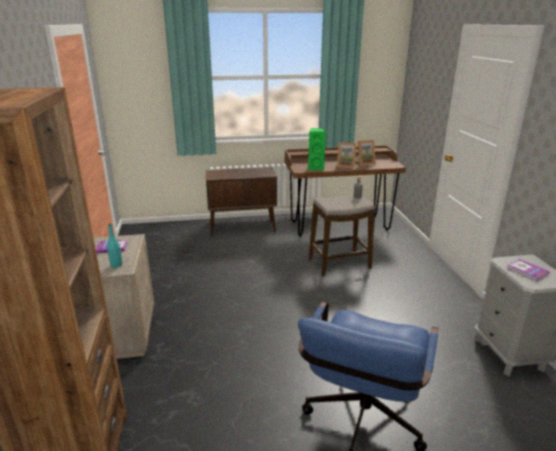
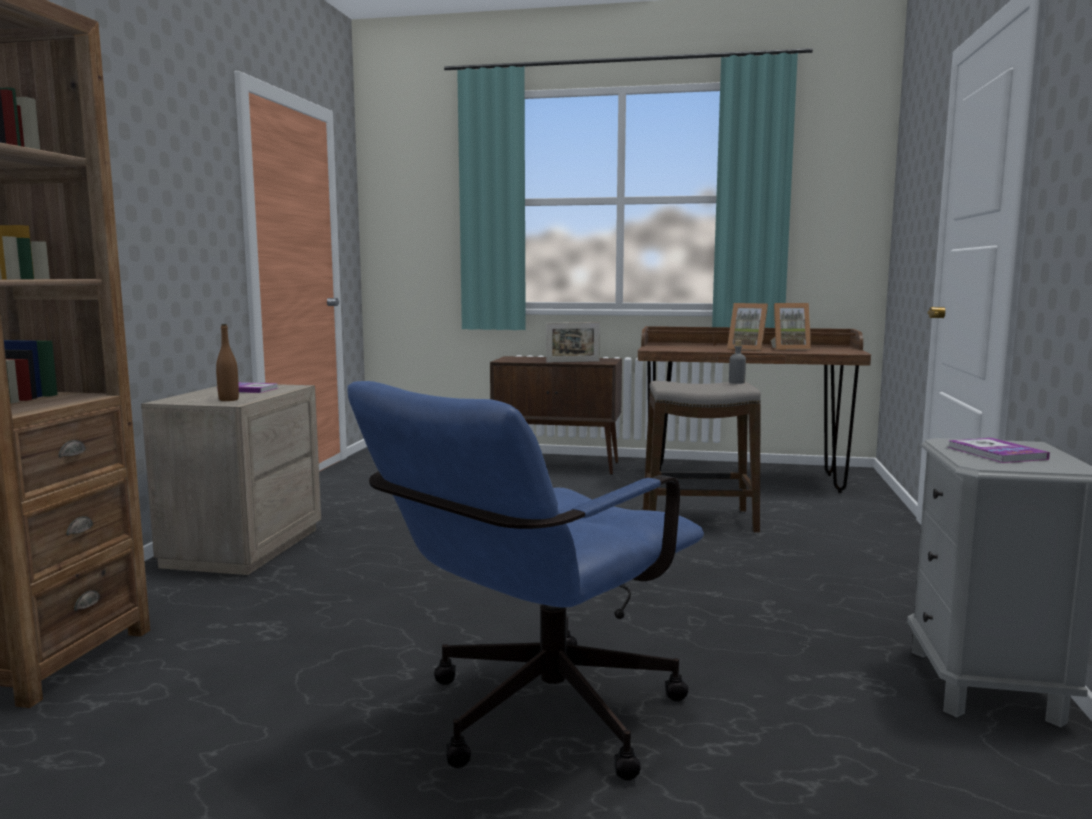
camera: 20 degrees right, 15 degrees down
turquoise bottle [107,224,122,268] -> brown bottle [216,324,239,401]
green speaker [308,128,326,170] -> none
none -> picture frame [546,322,600,362]

